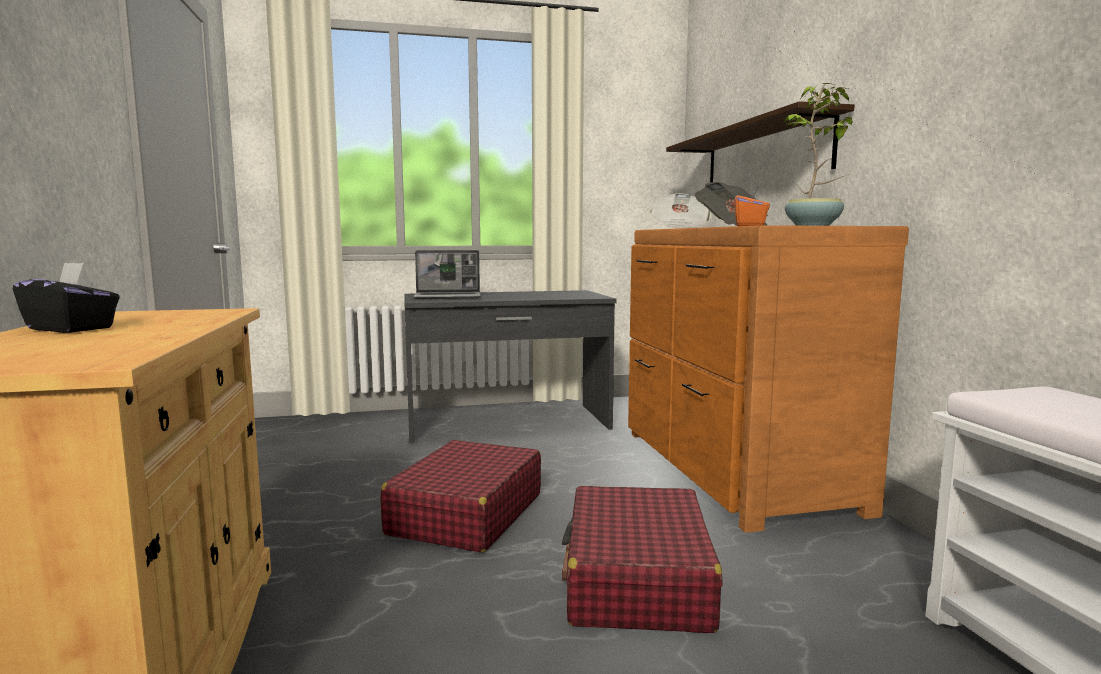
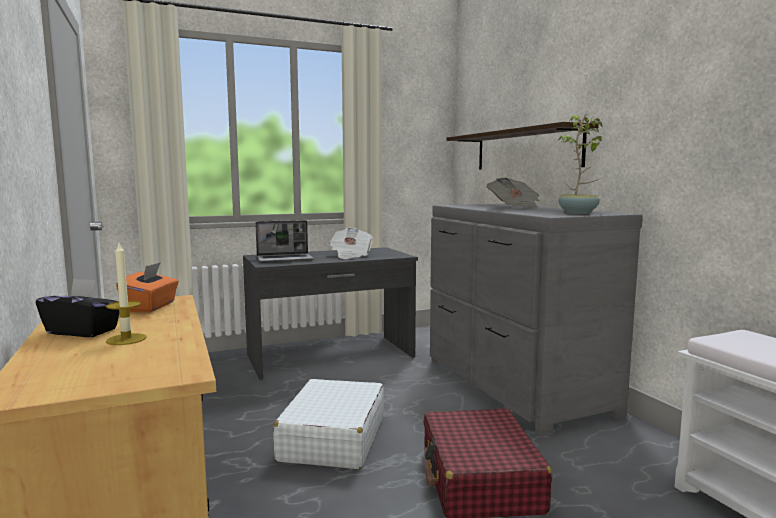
camera: 10 degrees left, 0 degrees up
red suitcase [380,440,541,552] -> white suitcase [273,379,384,469]
brown dresser [628,225,909,533] -> grey dresser [430,204,643,436]
newspaper [650,193,712,229] -> newspaper moved to [329,228,373,259]
orange tissue box [735,186,770,226] -> orange tissue box moved to [116,262,179,312]
none -> candle [106,243,147,345]

